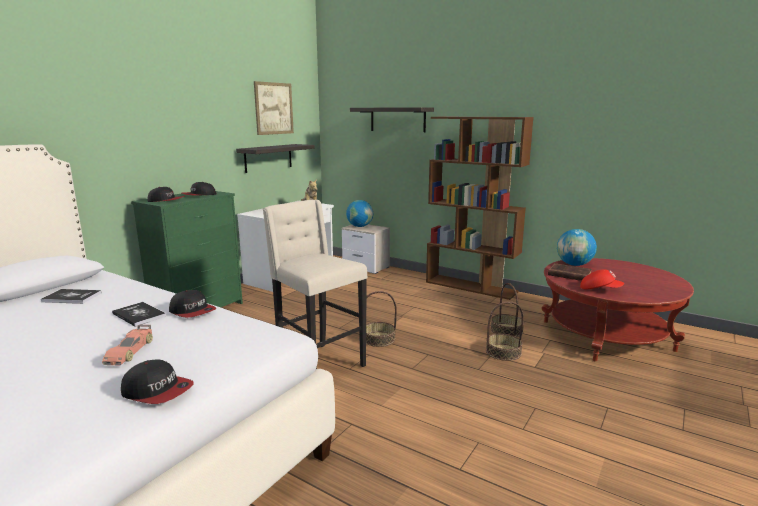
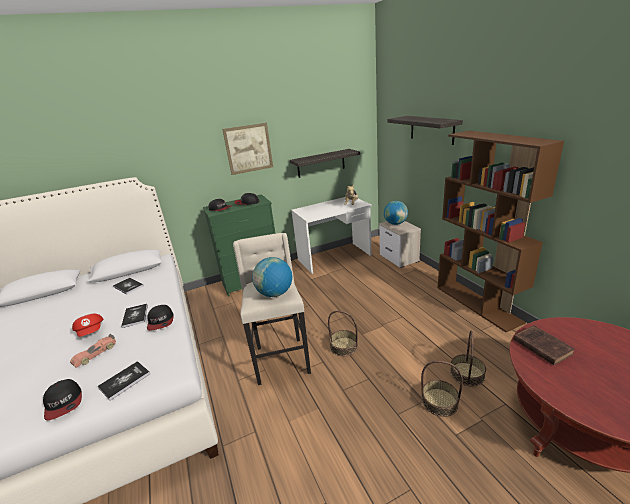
camera: 35 degrees right, 10 degrees up
picture [254,81,294,135] -> picture moved to [222,123,273,175]
globe [557,229,597,266] -> globe moved to [252,257,292,297]
red cap [580,269,624,289] -> red cap moved to [72,314,103,337]
none -> book [98,361,150,401]

